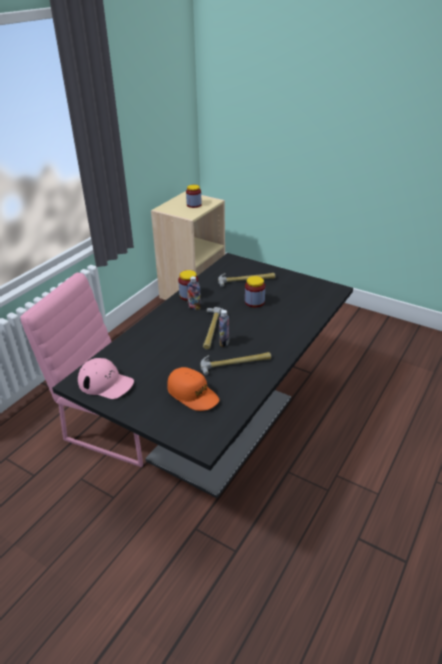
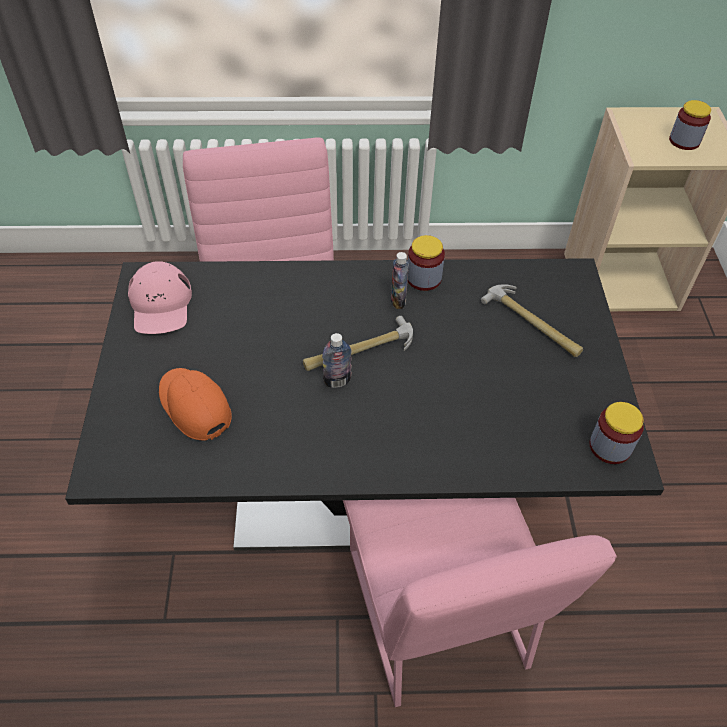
camera: 55 degrees right, 15 degrees up
orange cap [167,367,219,411] -> orange cap turned 135 degrees clockwise [159,368,232,440]
hammer [201,352,271,375] -> none
jar [245,276,265,307] -> jar moved to [590,402,644,464]
none -> pink chair [343,498,617,707]

